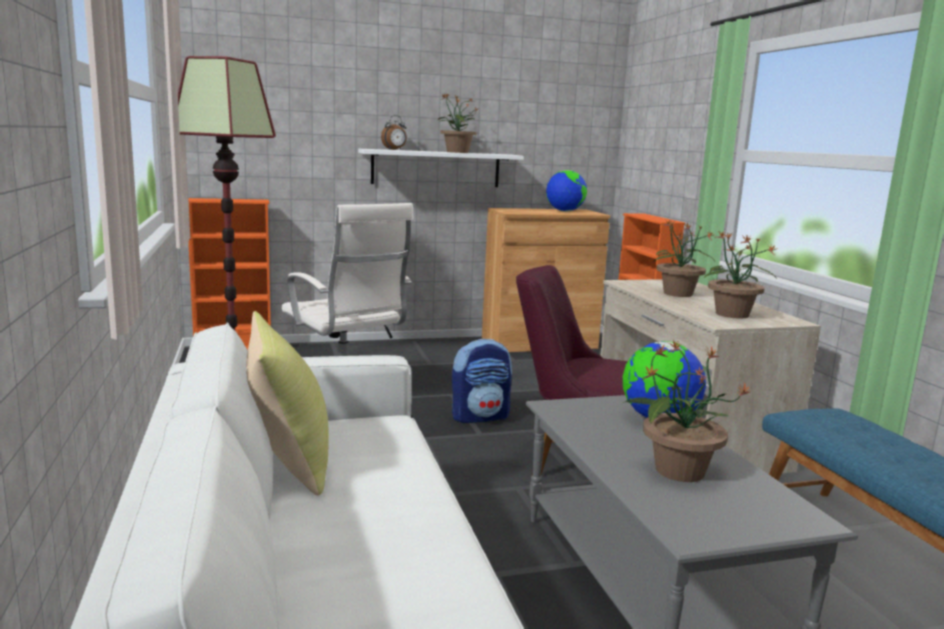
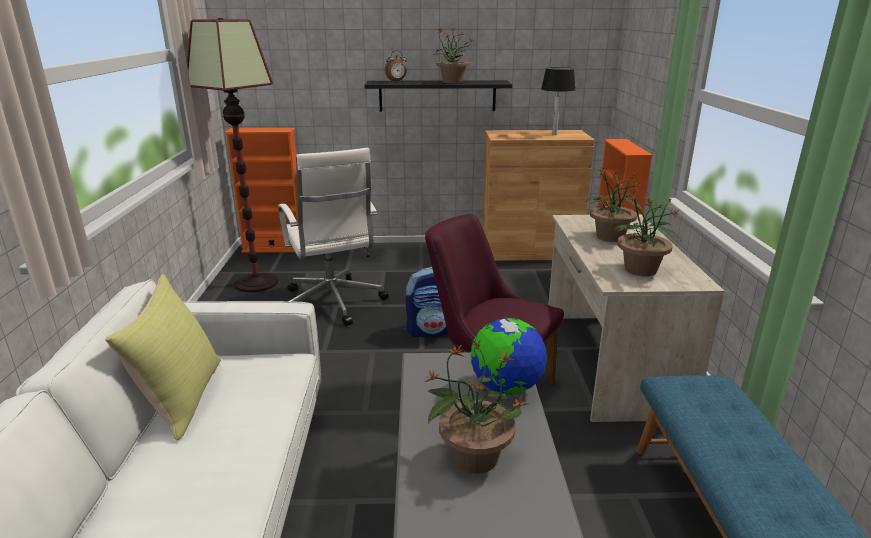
camera: 15 degrees right, 10 degrees up
white shelf [358,149,524,187] -> black shelf [364,80,512,112]
globe [546,170,587,212] -> table lamp [541,67,576,135]

